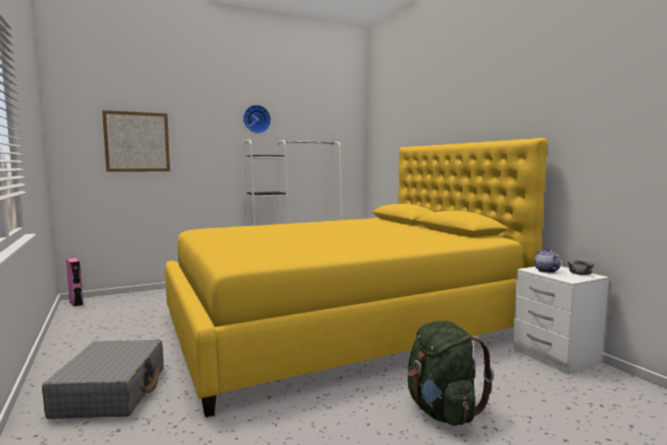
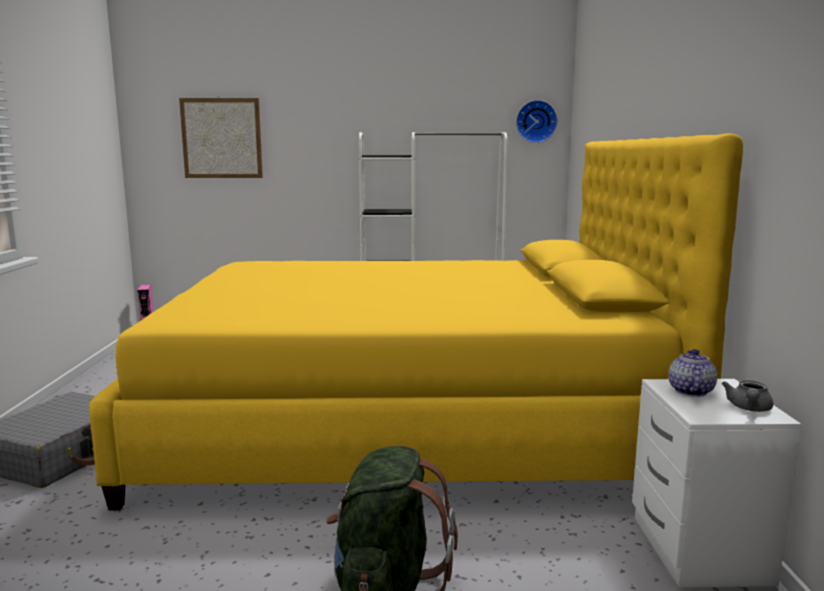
camera: 25 degrees right, 5 degrees up
wall clock [243,105,271,134] -> wall clock moved to [516,100,558,143]

